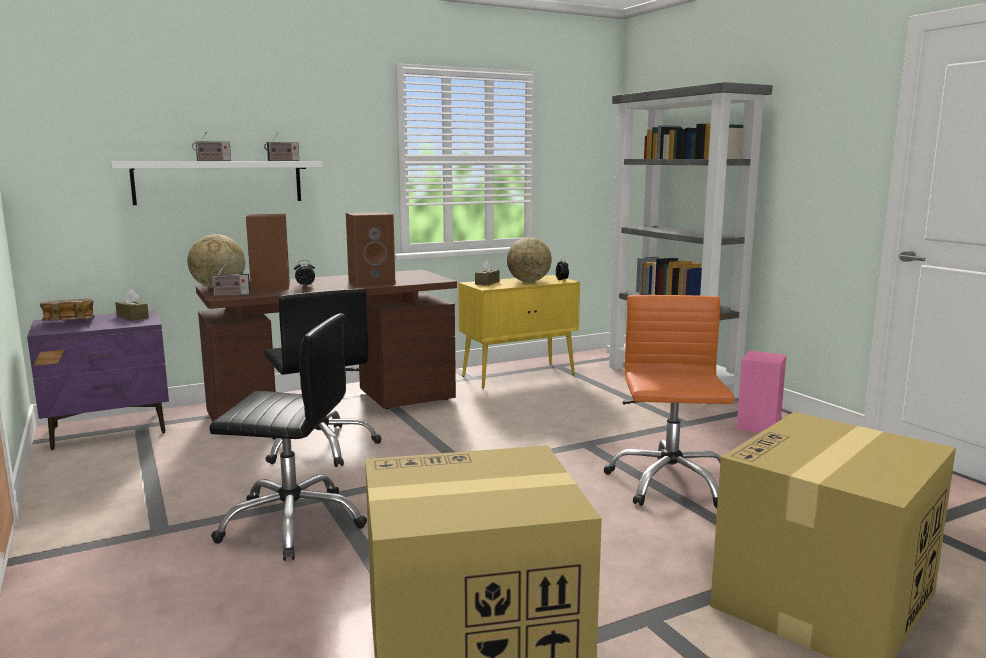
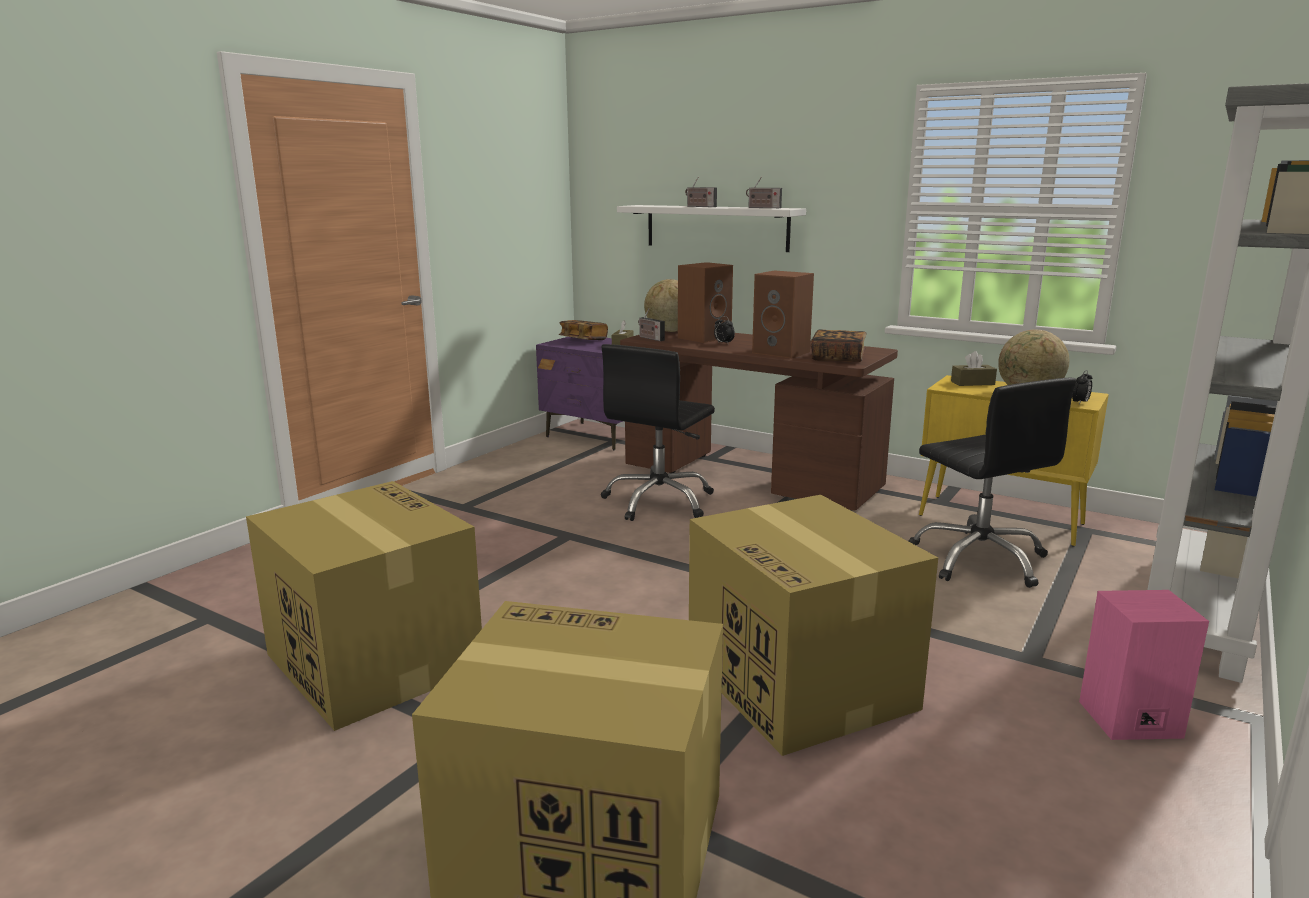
camera: 60 degrees right, 5 degrees up
black office chair [209,313,367,561] -> black office chair moved to [908,378,1076,588]
orange office chair [603,295,735,508] -> cardboard box [689,495,938,756]
none -> book [811,329,867,362]

